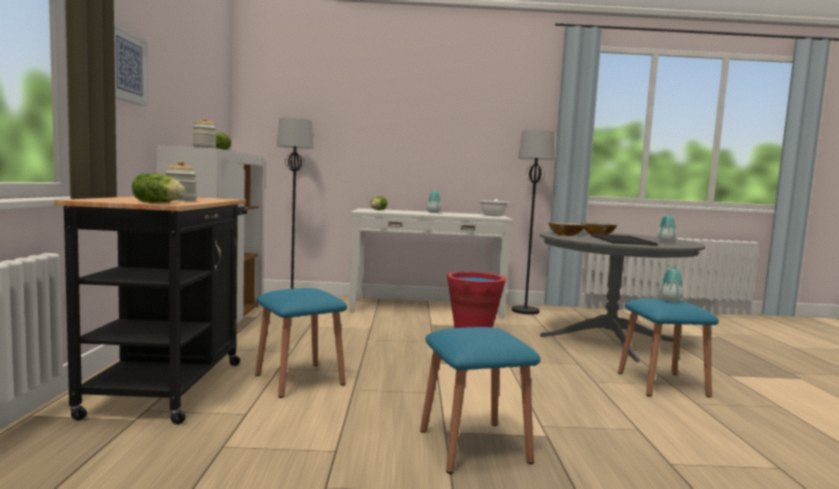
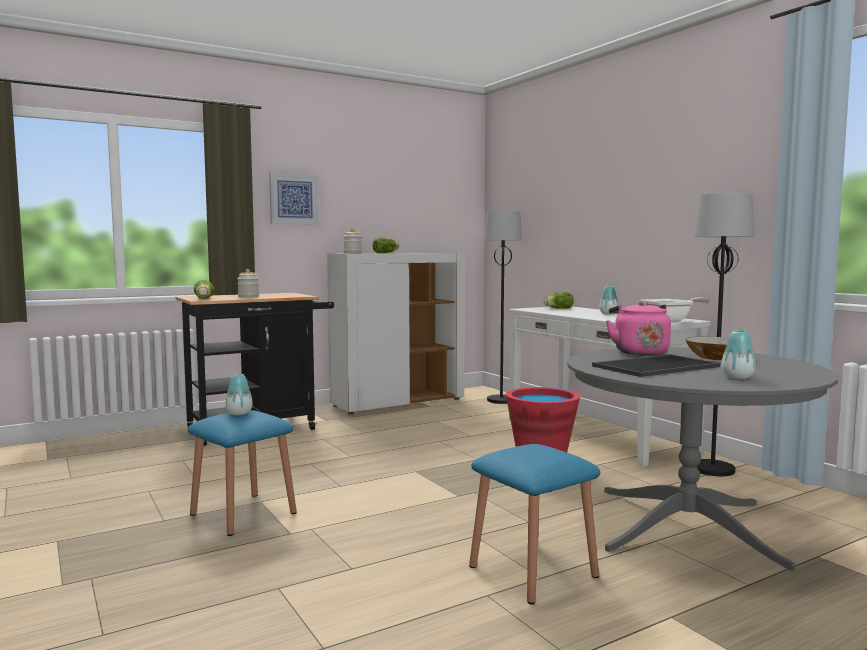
camera: 60 degrees right, 0 degrees up
blue stool [255,288,347,398] -> none
bowl [548,222,585,236] -> pink kettle [606,301,671,356]
vase [659,267,684,302] -> vase moved to [225,374,253,415]

